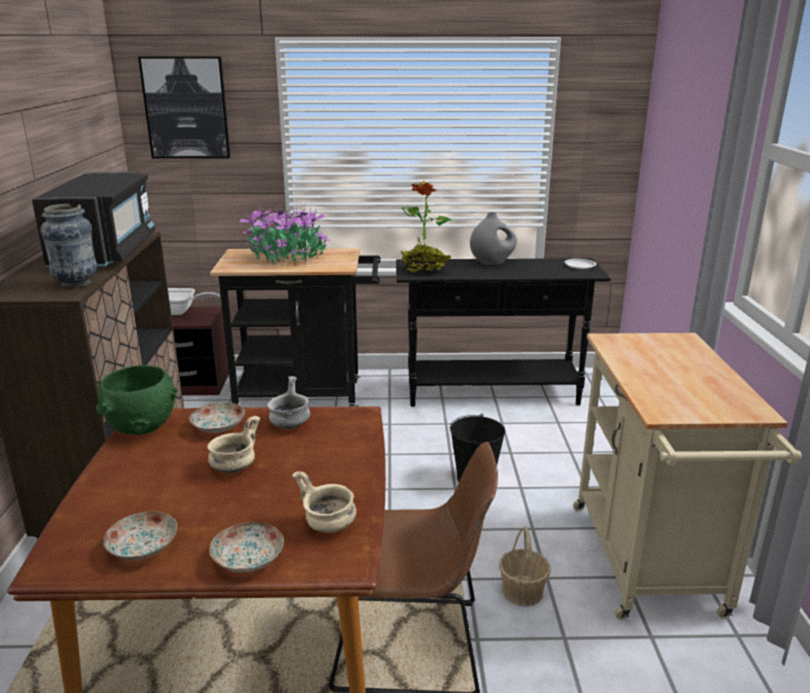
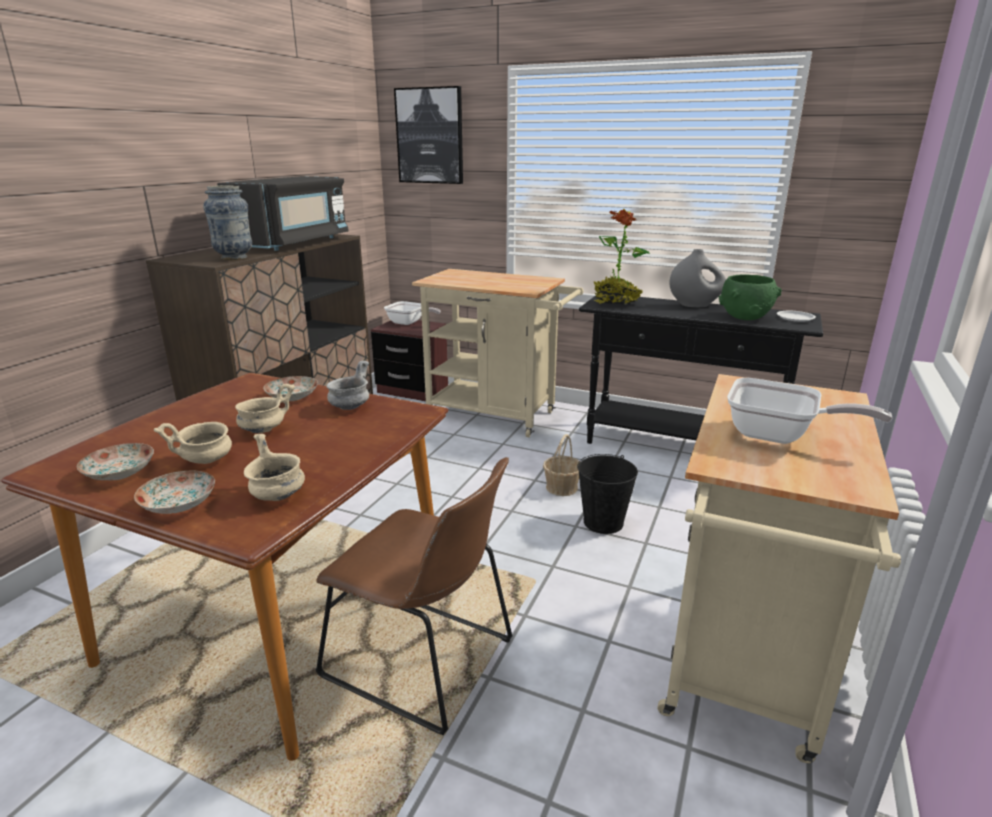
camera: 25 degrees right, 0 degrees up
green bowl [96,365,178,435] -> green bowl moved to [719,274,782,320]
black cart [210,248,380,407] -> beige cart [412,269,583,437]
potted plant [240,203,330,264] -> none
basket [499,526,550,607] -> basket moved to [543,434,580,496]
none -> beige bowl [154,422,232,464]
none -> frying pan [727,378,893,444]

